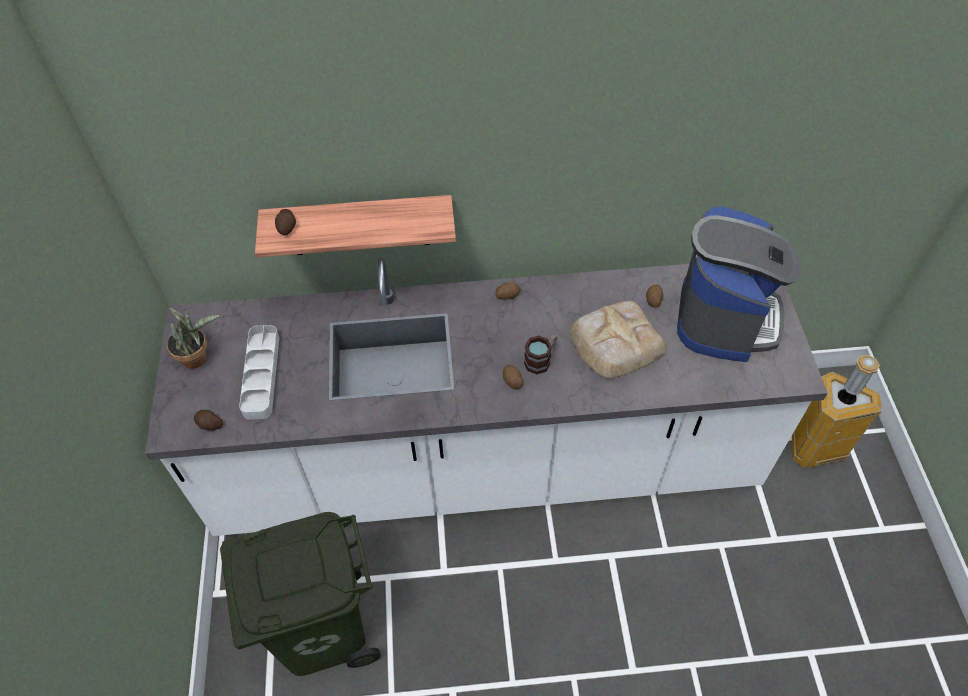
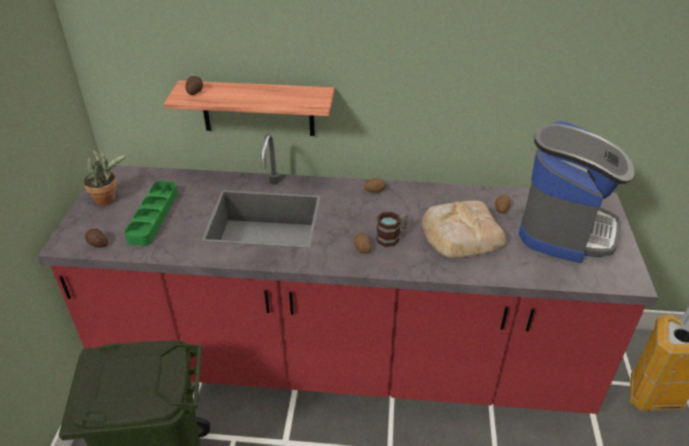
camera: 10 degrees right, 15 degrees down
white counter [145,258,828,536] -> red counter [37,134,658,414]
grey tray [239,325,279,420] -> green tray [124,181,178,246]

